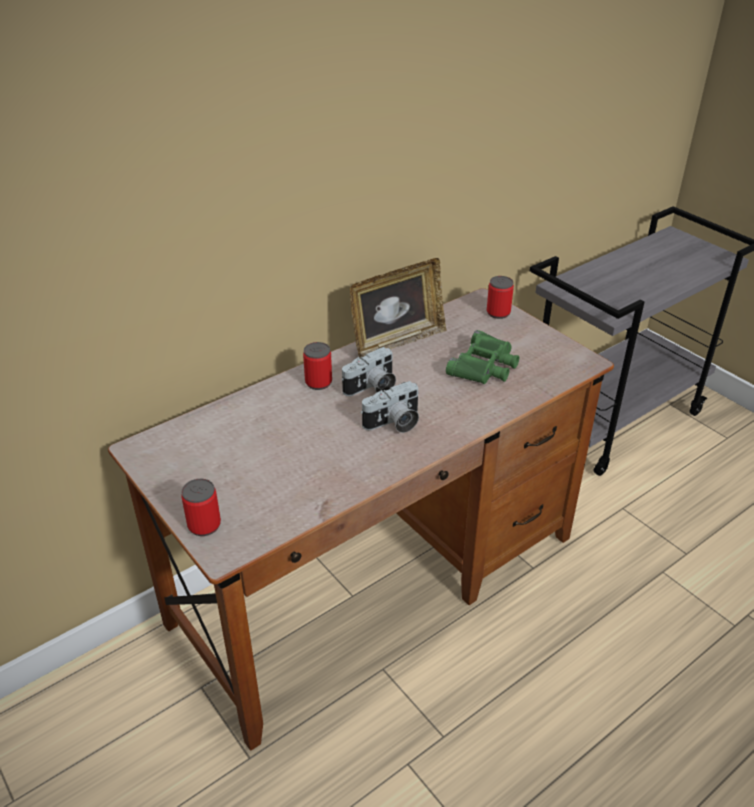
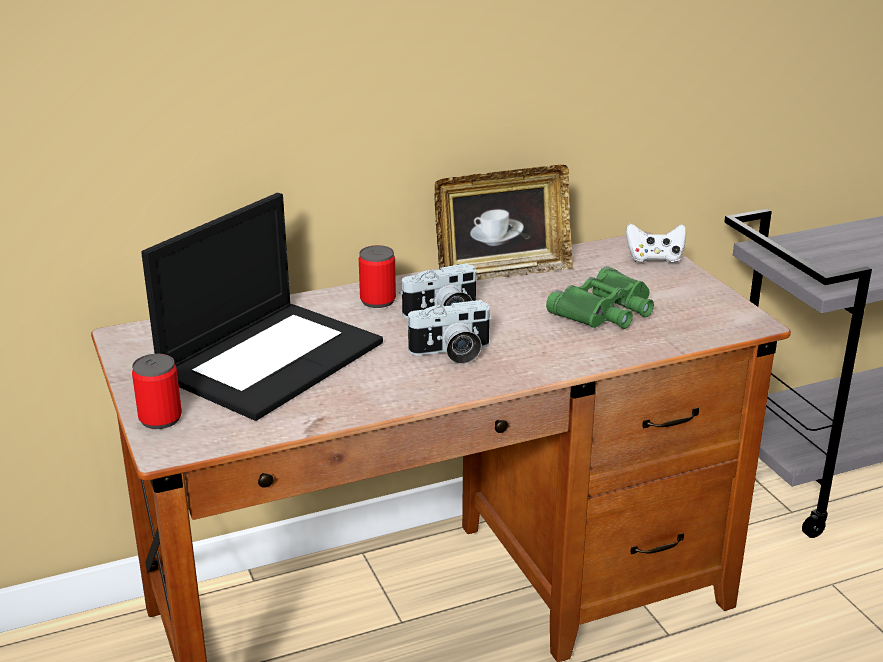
camera: 15 degrees right, 10 degrees down
can [487,276,514,319] -> white game controller [626,223,686,263]
none -> laptop [141,193,383,421]

